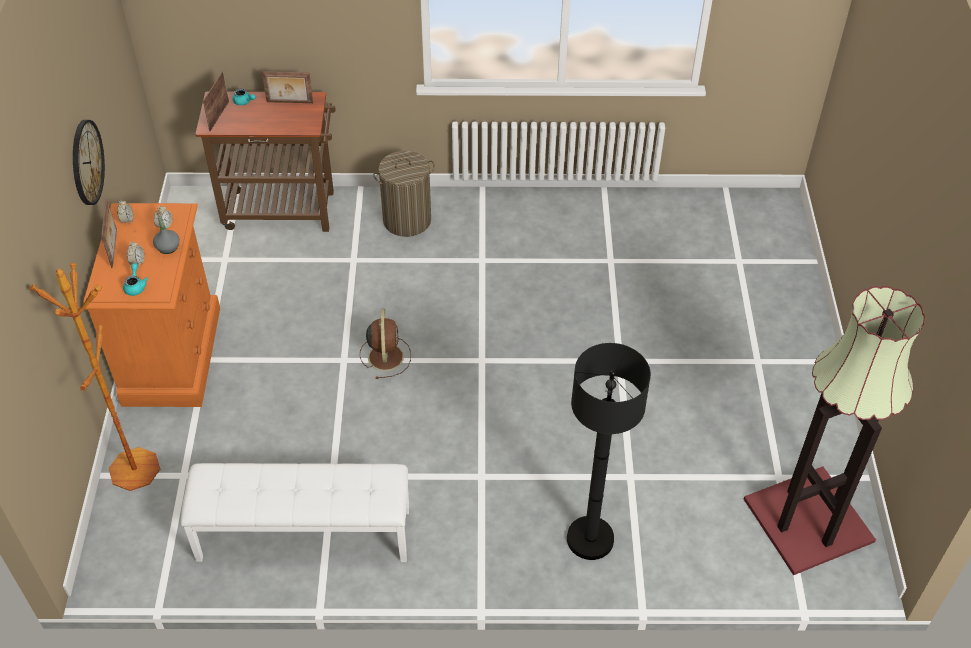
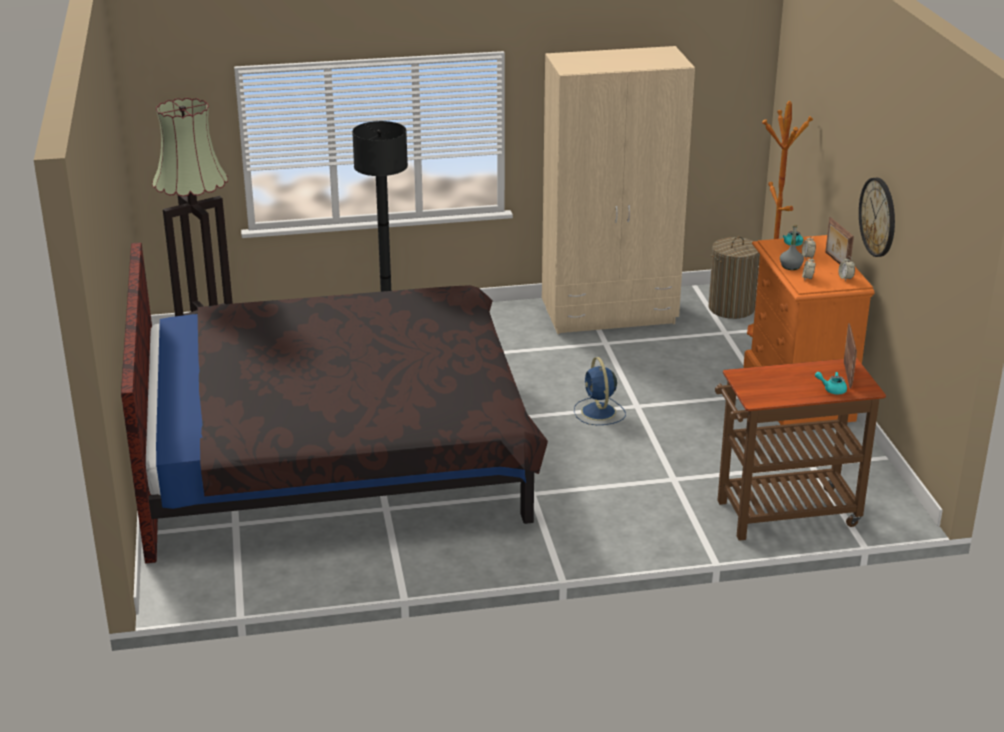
camera: 170 degrees right, 20 degrees down
white bench [180,463,409,562] -> beige wardrobe [542,46,695,334]
picture frame [262,71,313,103] -> none
brown fan [360,309,411,379] -> blue fan [574,357,626,425]
laundry basket [373,151,435,237] -> laundry basket moved to [708,236,760,319]
none -> bed [121,242,548,563]

